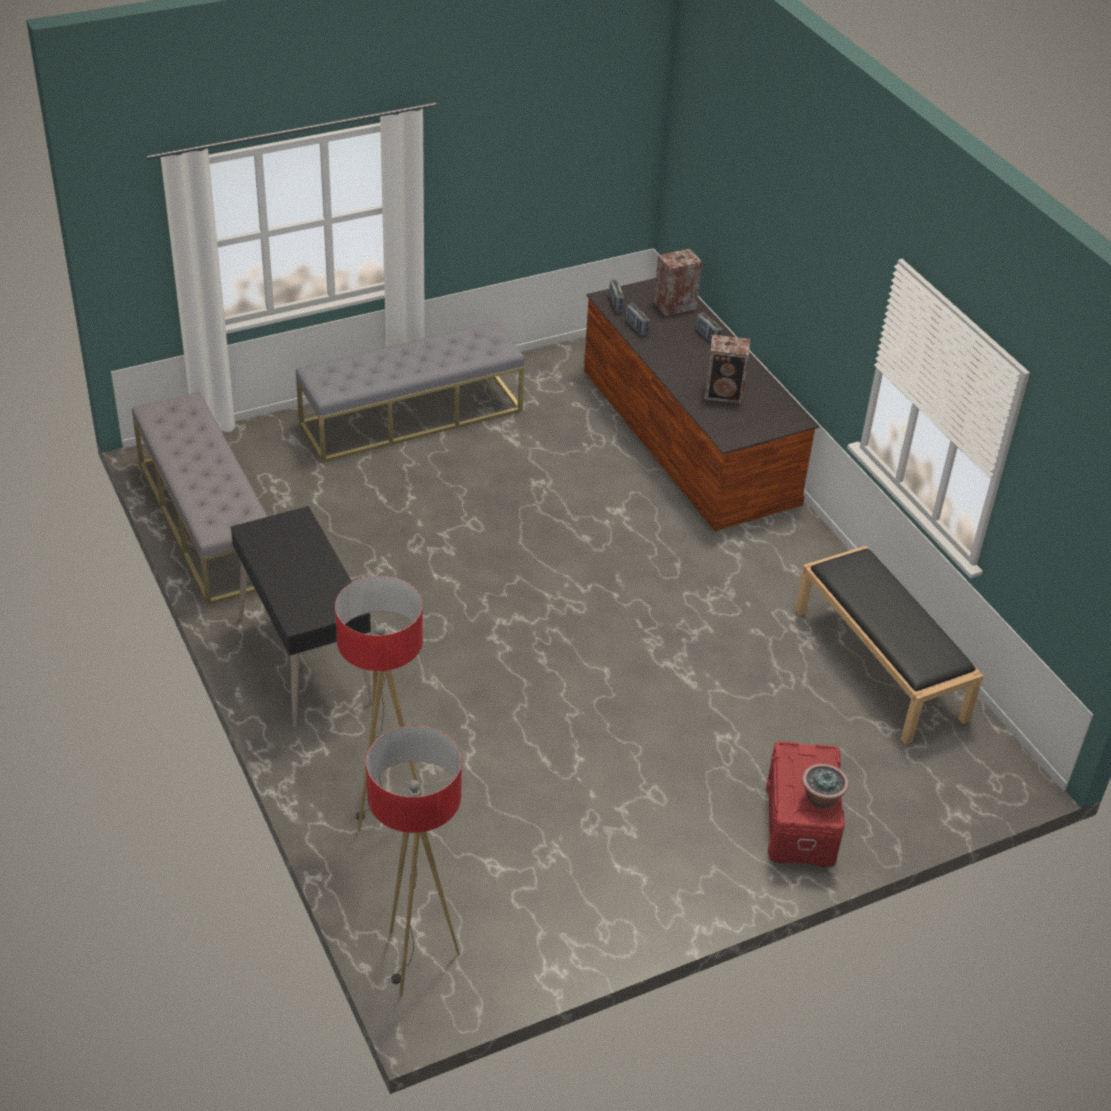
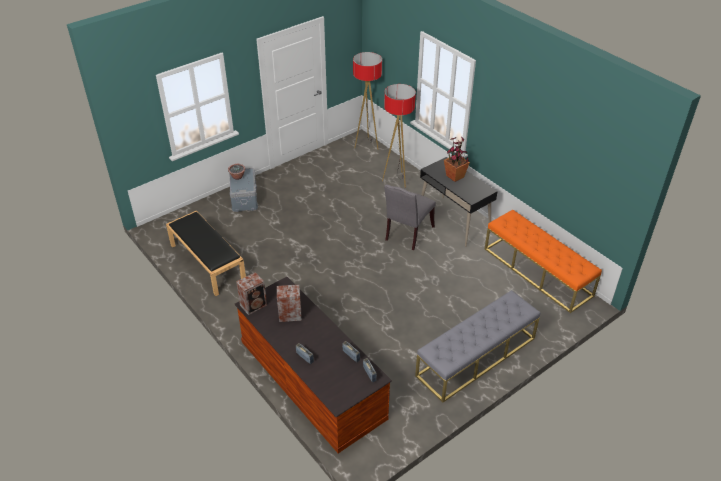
camera: 170 degrees right, 0 degrees up
grey bench [132,392,268,605] -> orange bench [485,210,602,313]
speaker [653,248,702,316] -> speaker moved to [236,272,267,315]
red storage box [766,741,845,867] -> grey storage box [229,168,258,212]
none -> grey chair [384,184,436,250]
none -> potted plant [444,136,470,182]

